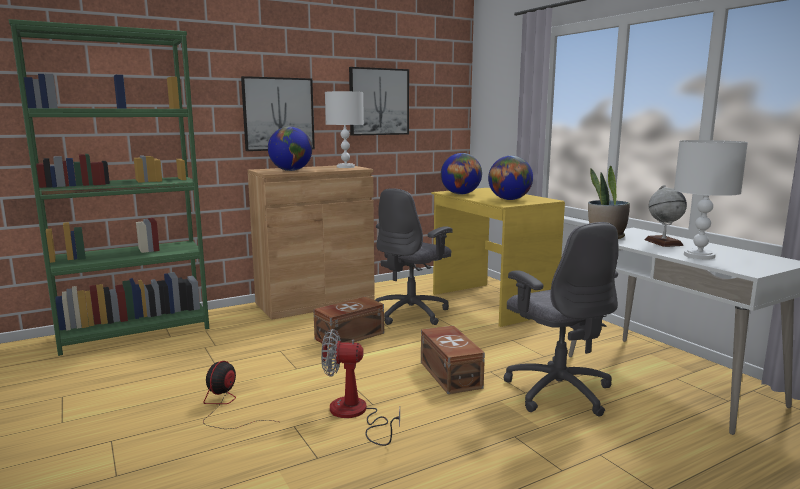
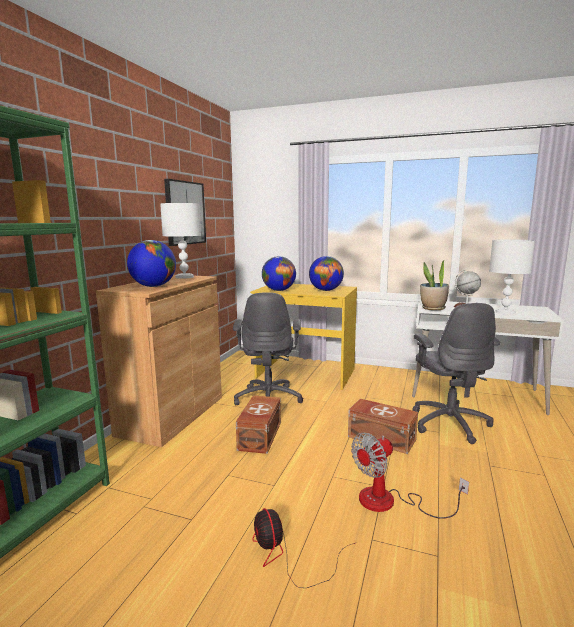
camera: 40 degrees left, 0 degrees up
picture [241,76,315,151] -> none
grey office chair [503,222,619,417] -> grey office chair turned 60 degrees clockwise [412,303,500,444]

